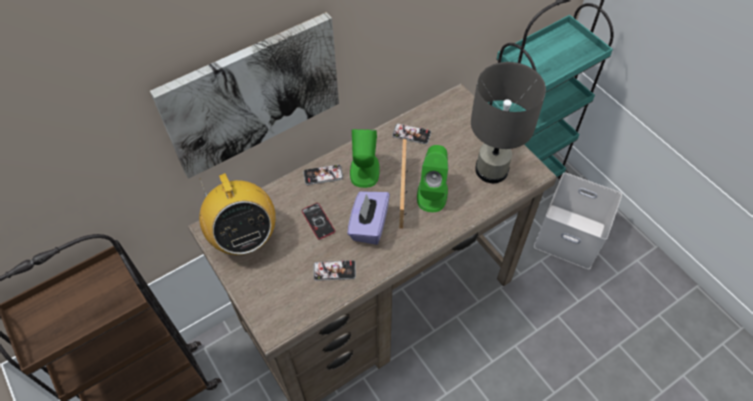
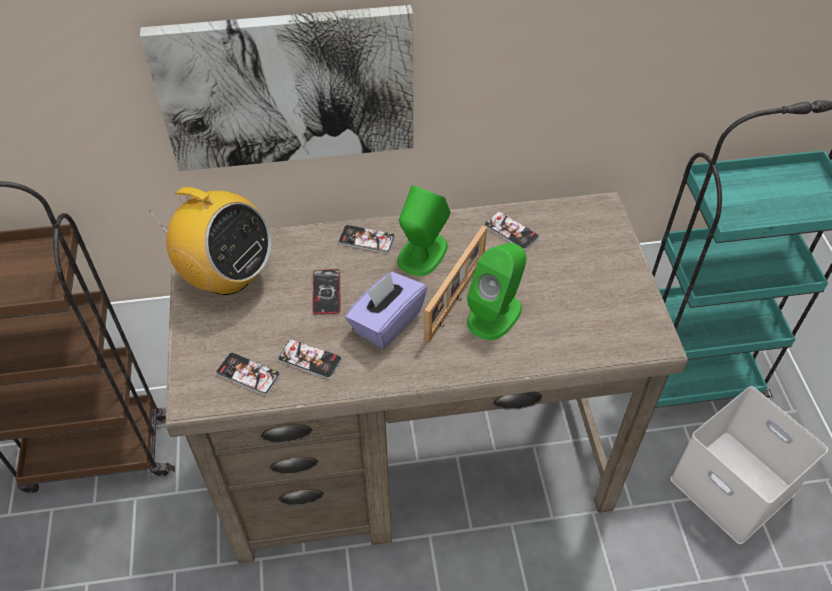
camera: 25 degrees right, 5 degrees down
radio [199,173,276,255] -> radio turned 60 degrees counterclockwise [149,187,271,295]
grey table lamp [471,62,546,183] -> none
none -> phone [216,352,281,395]

